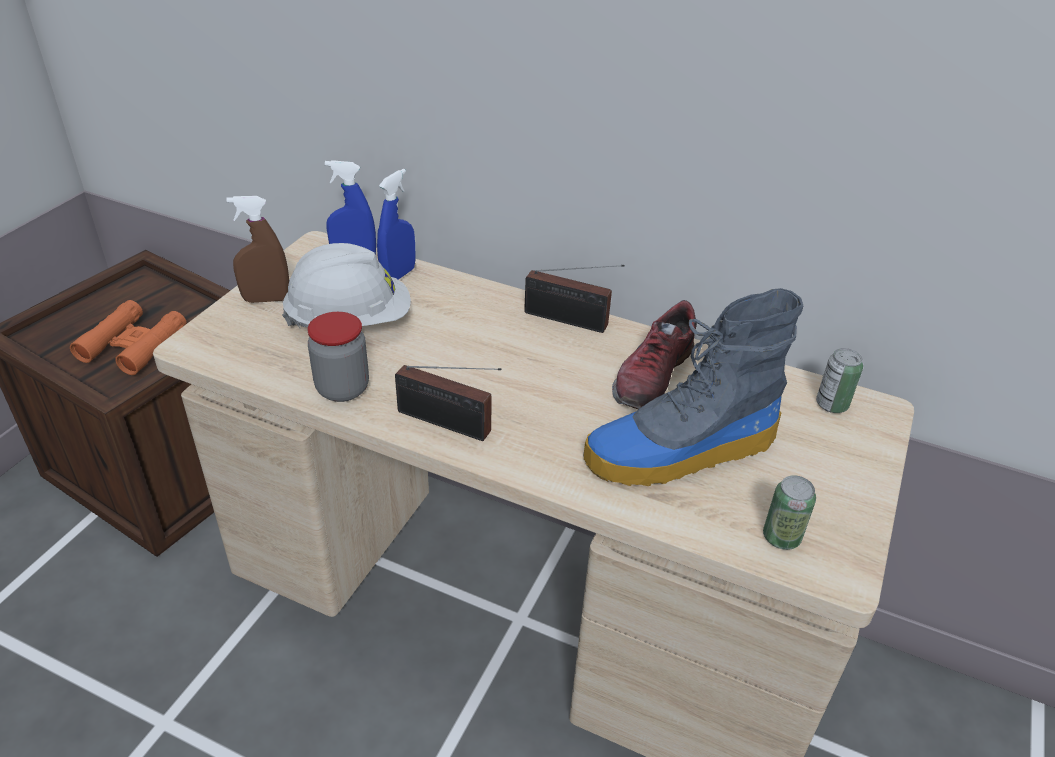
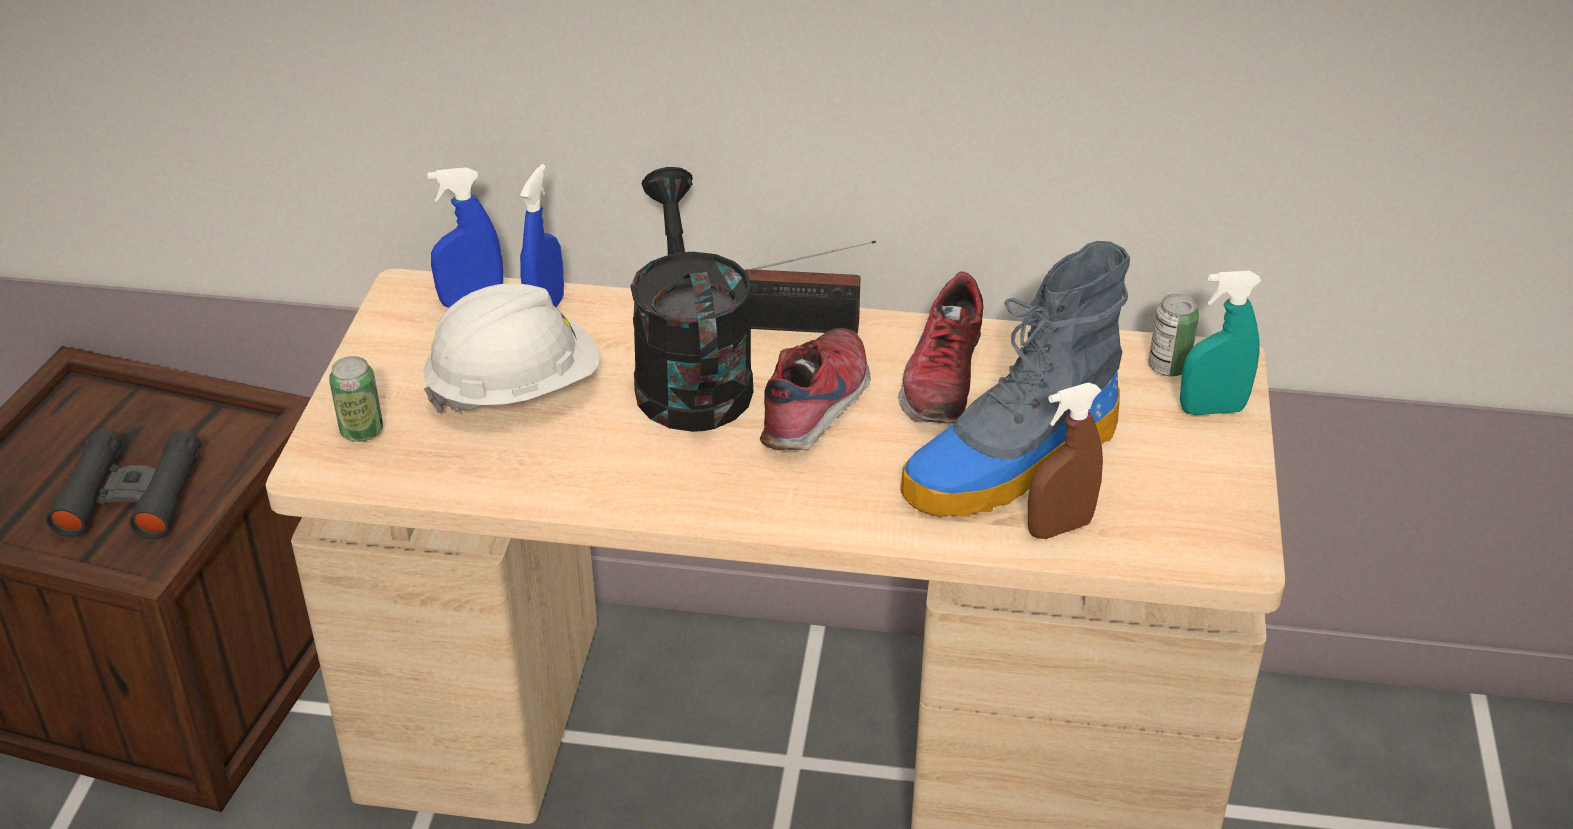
camera: 15 degrees left, 0 degrees up
orange binoculars [70,300,187,375] -> black binoculars [46,428,201,539]
brown spray bottle [226,196,289,303] -> brown spray bottle moved to [1028,383,1103,539]
jar [307,312,369,402] -> none
radio [395,365,502,441] -> none
can [763,475,816,550] -> can moved to [329,356,383,442]
none -> black watering can [630,167,754,432]
none -> shoe [760,328,871,450]
none -> turquoise spray bottle [1180,271,1261,415]

